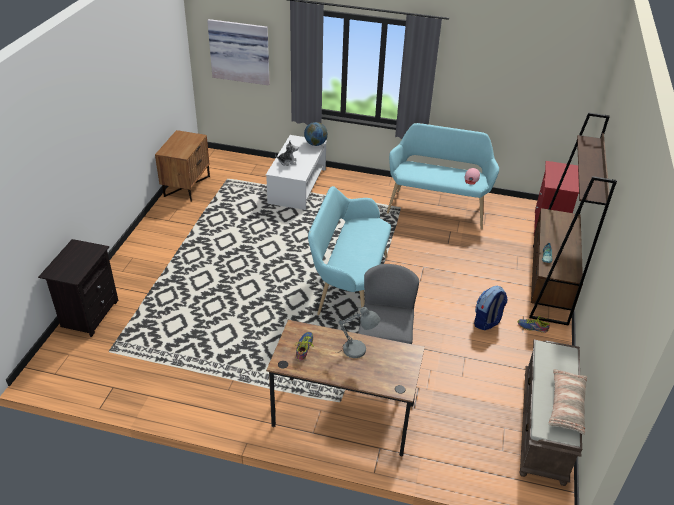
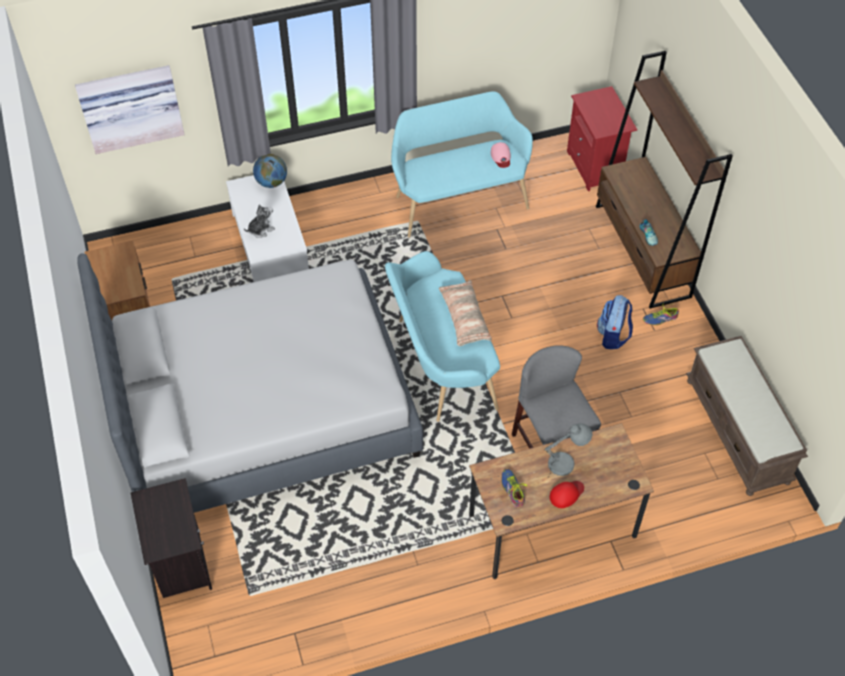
camera: 30 degrees left, 15 degrees up
pillow [548,369,587,435] -> pillow moved to [439,280,492,346]
none -> grey bed [77,253,423,513]
none -> red cap [550,481,584,508]

